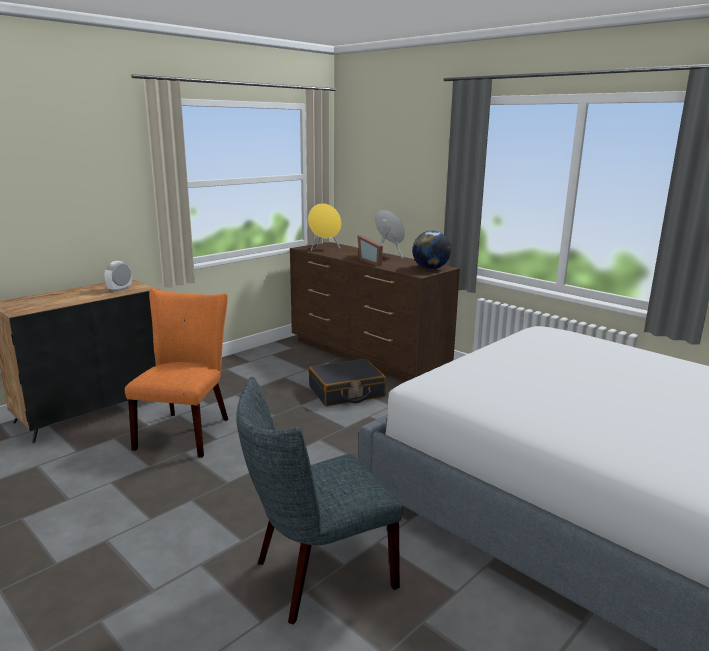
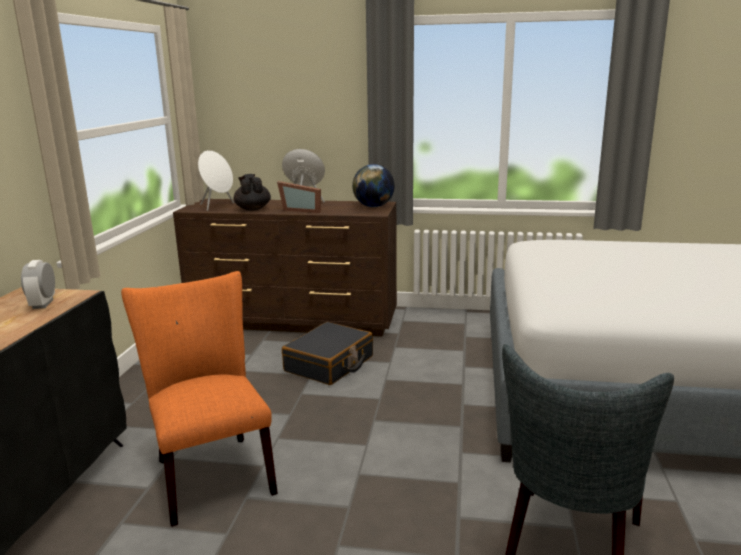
camera: 35 degrees left, 0 degrees up
yellow speaker [308,203,341,251] -> white speaker [198,150,234,211]
none -> black teapot [234,174,271,211]

